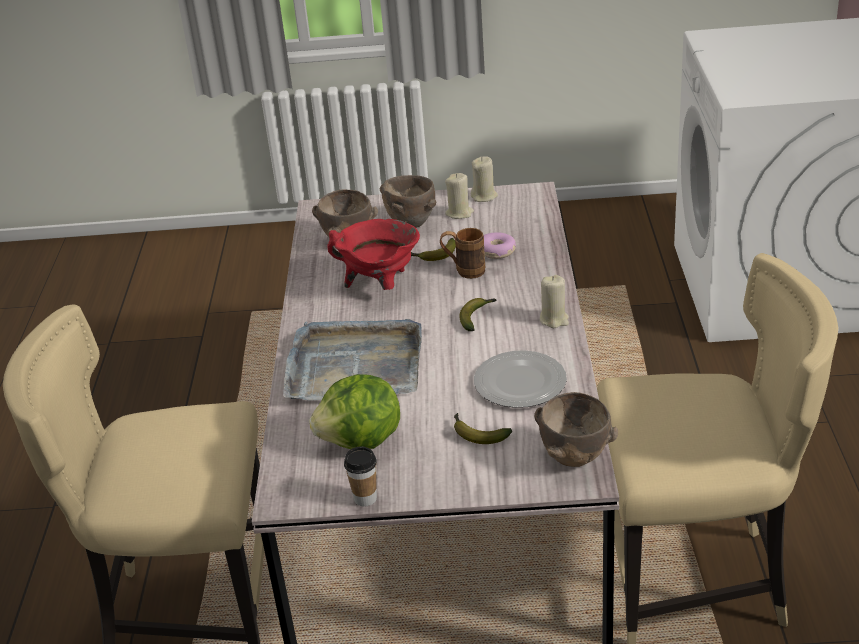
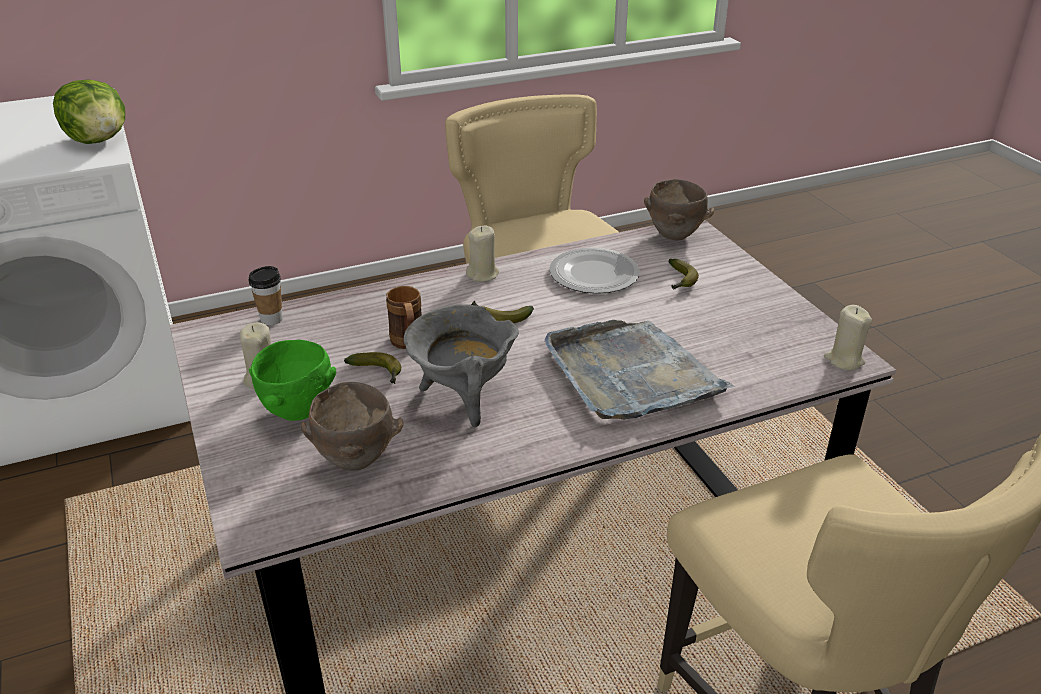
camera: 115 degrees left, 0 degrees up
lettuce [309,374,400,449] -> lettuce moved to [53,79,125,144]
red cooking pot [327,219,420,290] -> grey cooking pot [404,304,519,427]
cup [344,446,377,507] -> cup moved to [248,266,283,325]
brown bowl [380,175,436,228] -> green bowl [249,339,336,421]
beige candle [471,156,498,202] -> beige candle moved to [824,305,872,370]
donut [483,232,516,259] -> none

